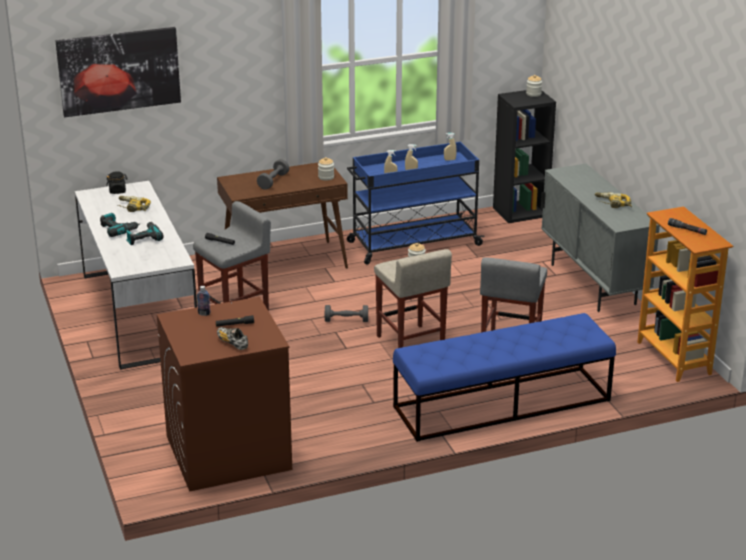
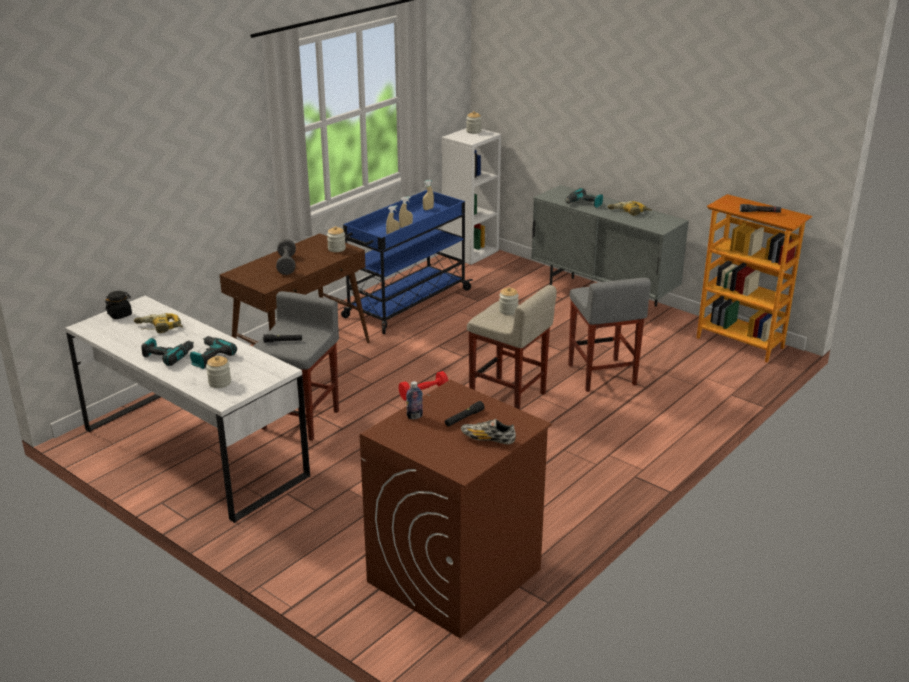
camera: 30 degrees left, 0 degrees up
picture [55,27,181,117] -> none
grey dumbbell [325,305,368,322] -> red dumbbell [399,371,449,401]
blue bench [393,313,616,442] -> none
black bookcase [493,90,556,223] -> white bookcase [442,128,501,265]
none -> jar [206,356,231,388]
none -> power drill [565,188,603,208]

